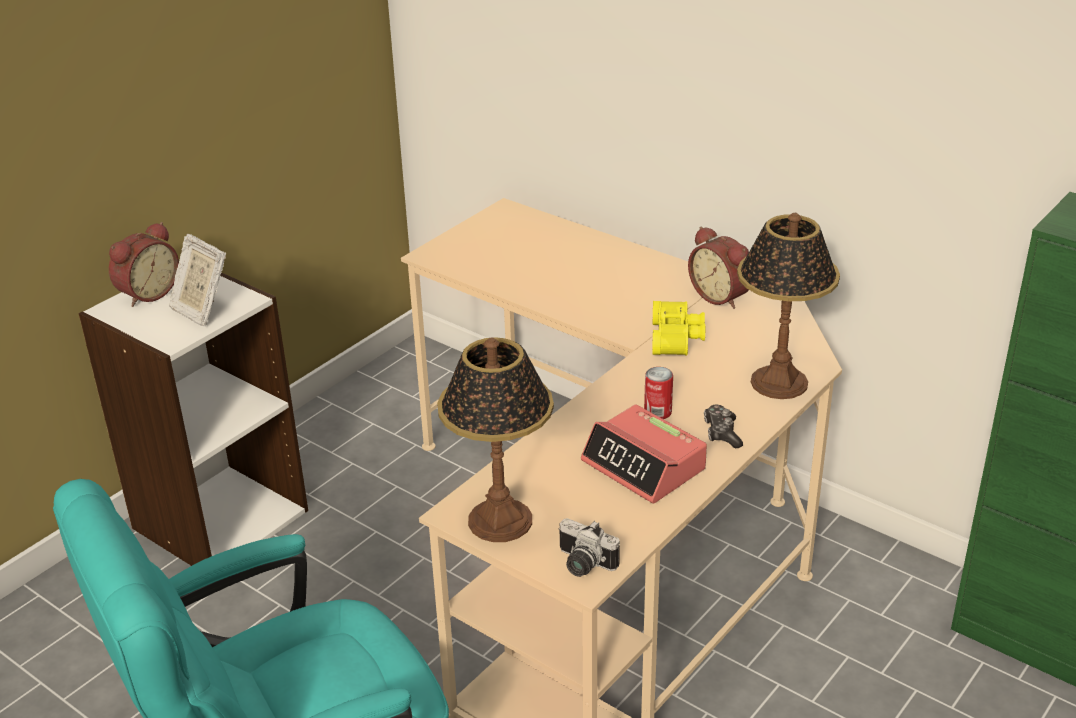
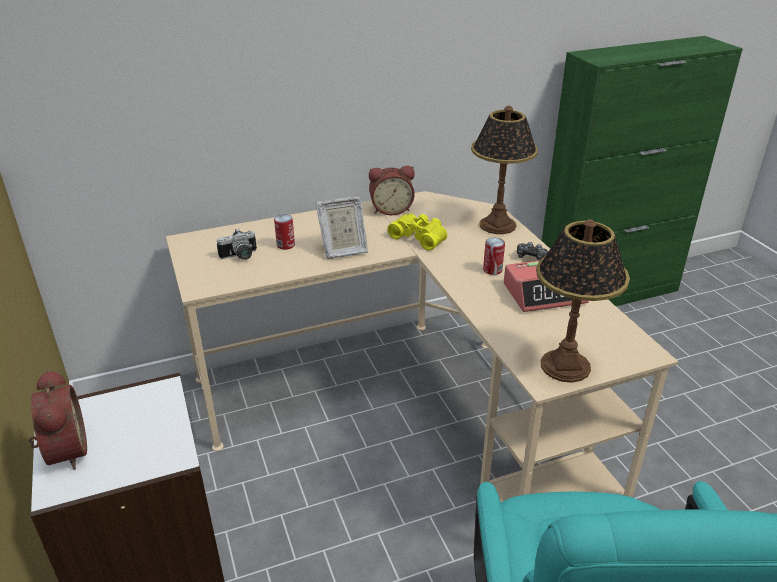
camera: 60 degrees left, 0 degrees up
picture frame [169,234,226,327] -> picture frame moved to [316,197,368,259]
camera [559,518,620,577] -> camera moved to [217,229,257,260]
none -> can [274,214,295,250]

